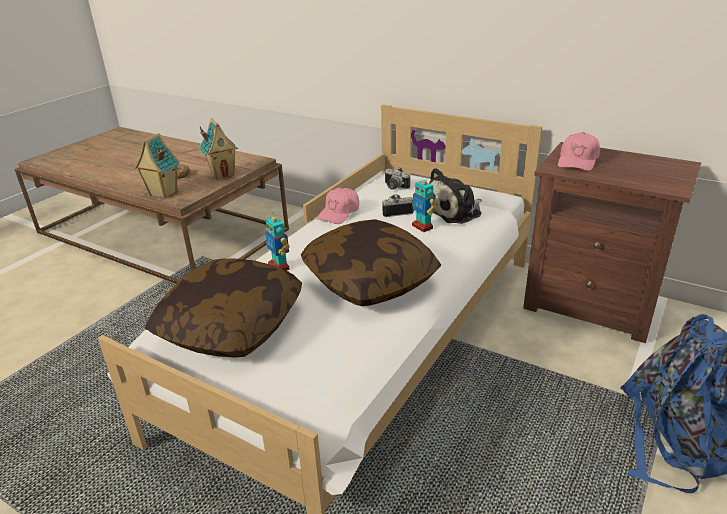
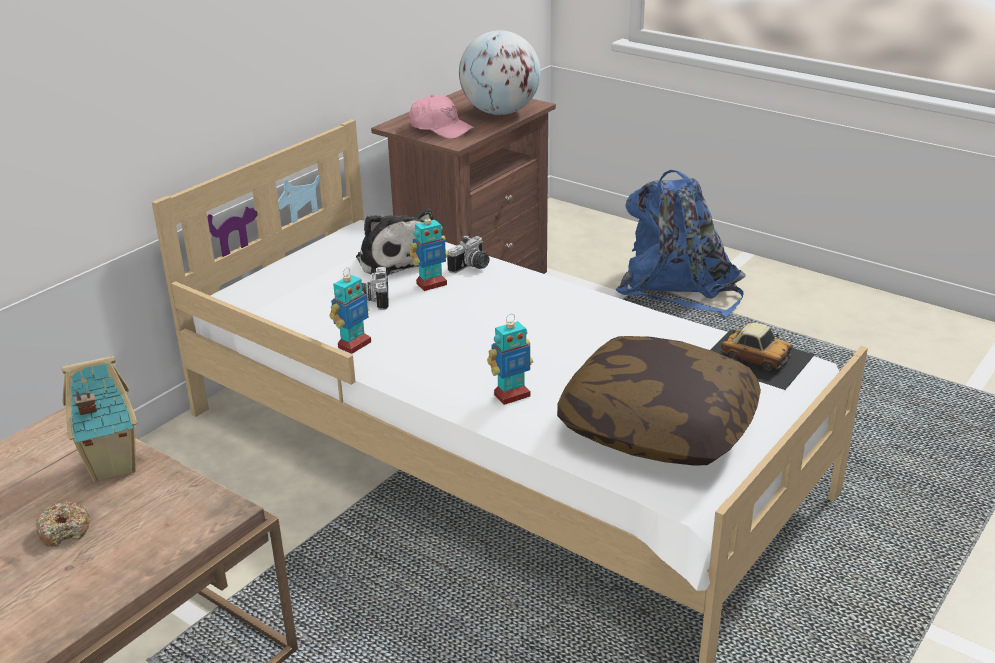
camera: 85 degrees left, 0 degrees up
toy house [134,133,180,198] -> none
pillow [301,219,441,306] -> none
pink cap [317,188,359,224] -> toy robot [330,268,371,354]
camera [385,167,410,190] -> camera moved to [447,235,489,273]
none -> globe [459,30,541,115]
none -> toy car [711,323,815,390]

